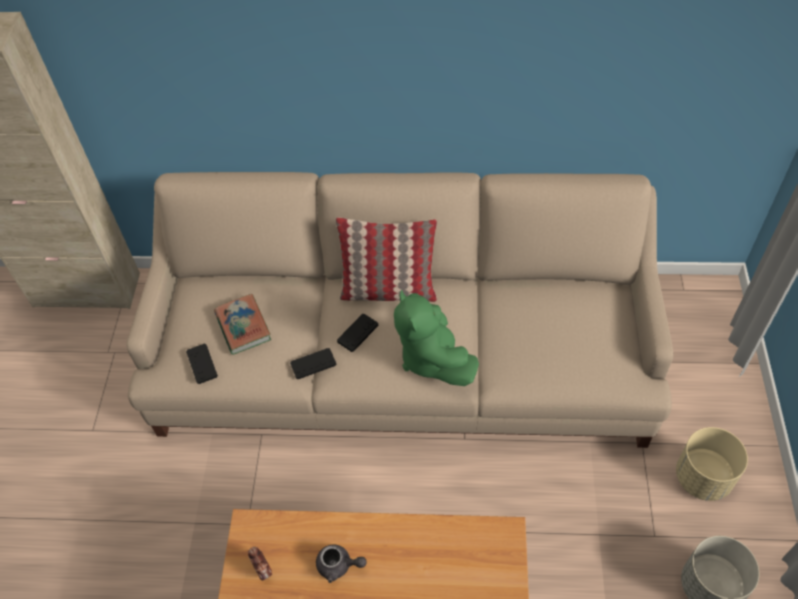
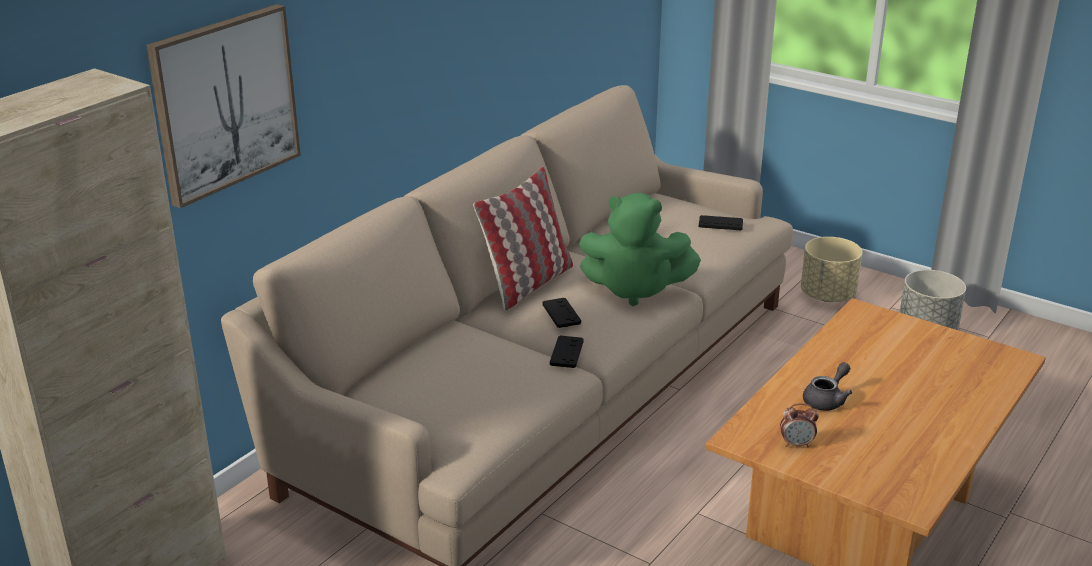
camera: 60 degrees left, 25 degrees down
black game controller [186,343,218,384] -> black game controller moved to [699,215,743,230]
book [214,294,271,355] -> none
none -> picture [146,4,301,208]

